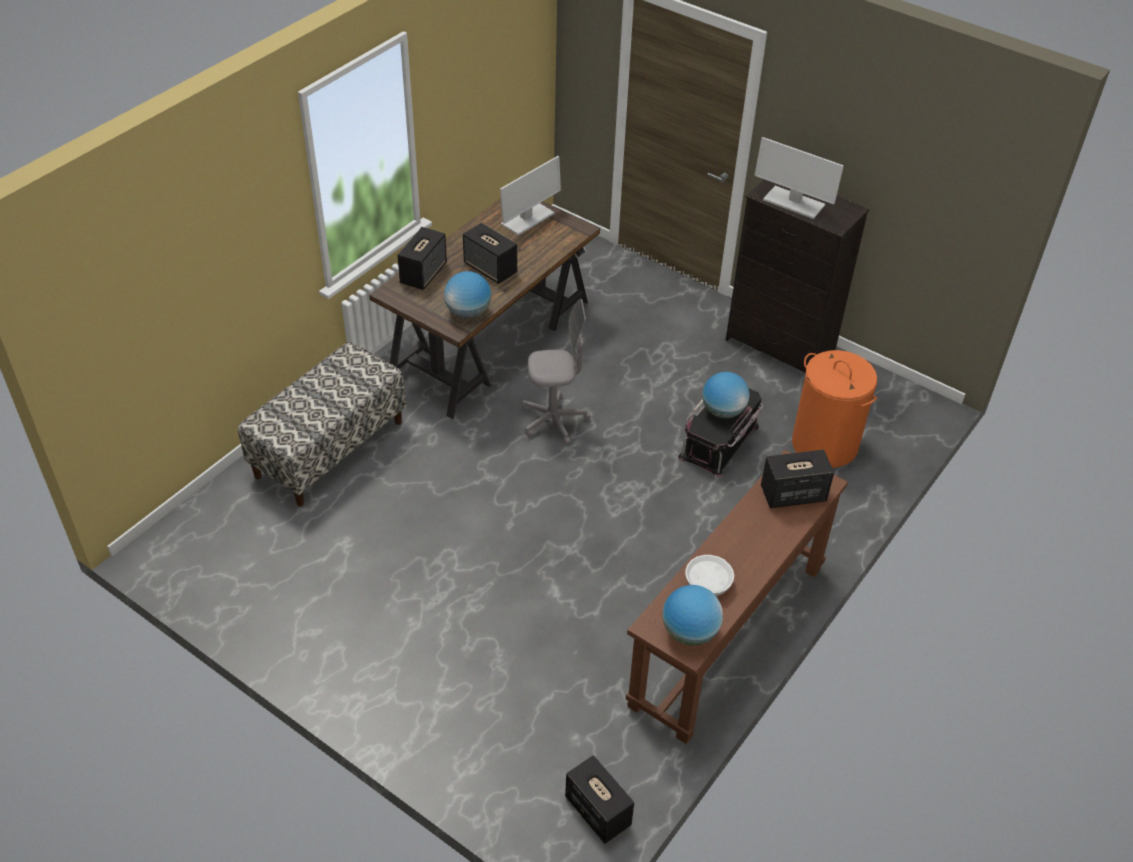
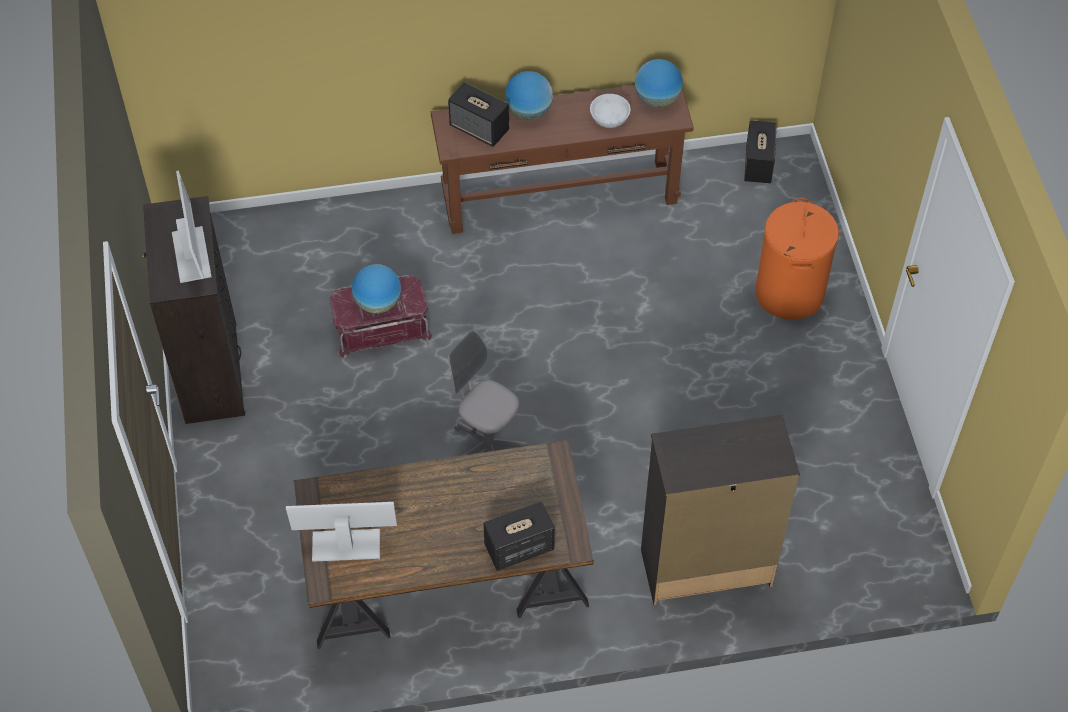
camera: 135 degrees left, 10 degrees up
bench [238,342,406,507] -> black dresser [641,415,800,605]
globe [444,271,491,319] -> globe moved to [505,71,553,120]
speaker [463,223,517,284] -> none
black storage box [678,389,763,478] -> red storage box [329,275,433,358]
orange laundry basket [792,350,877,468] -> orange laundry basket moved to [755,198,839,320]

